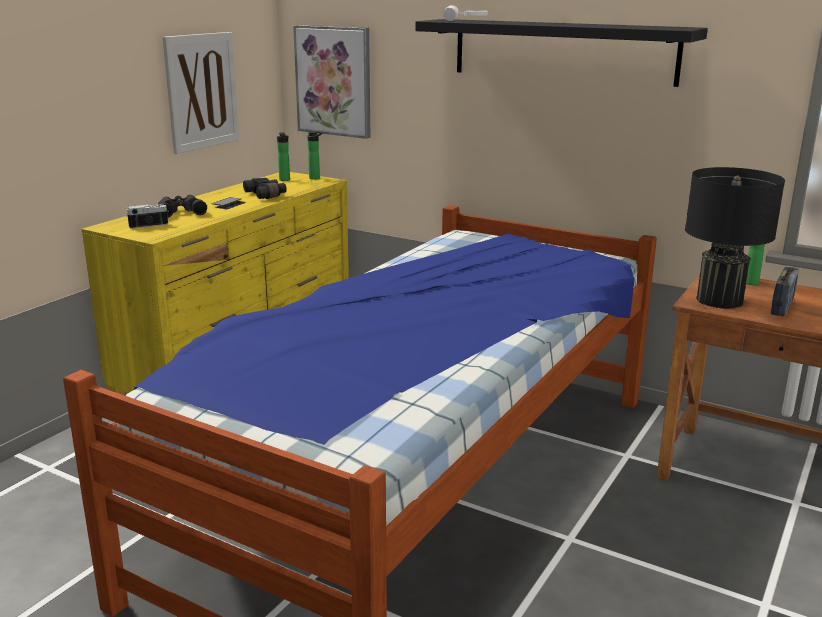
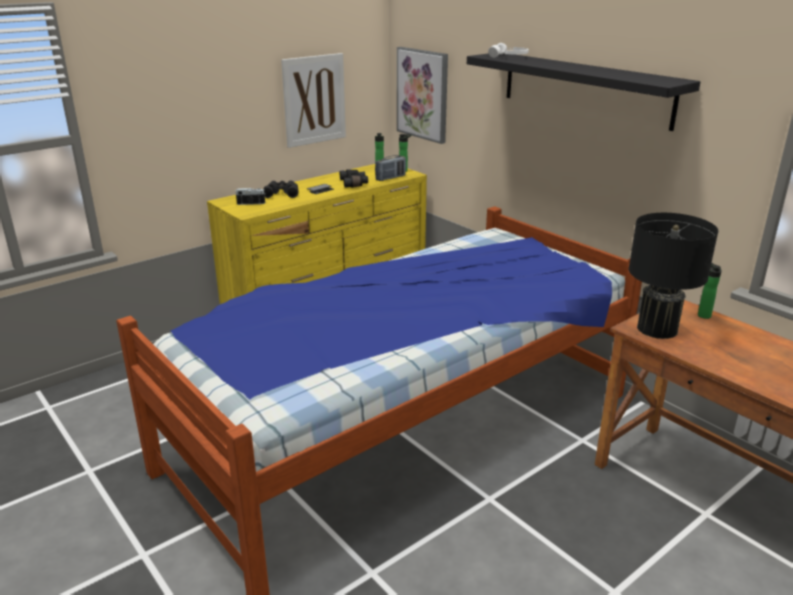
camera: 20 degrees right, 5 degrees up
radio [771,267,799,316] -> radio moved to [375,155,406,181]

